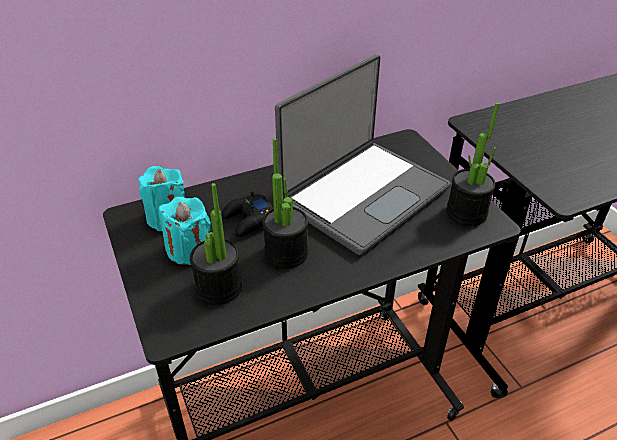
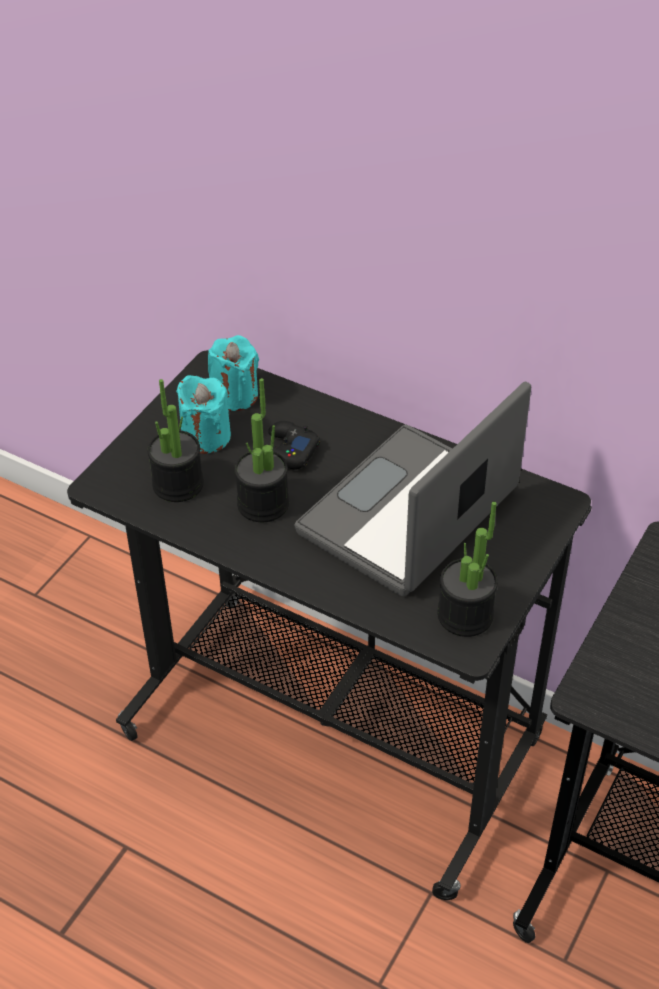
camera: 55 degrees right, 5 degrees up
laptop [275,54,450,255] -> laptop turned 120 degrees clockwise [294,382,531,597]

